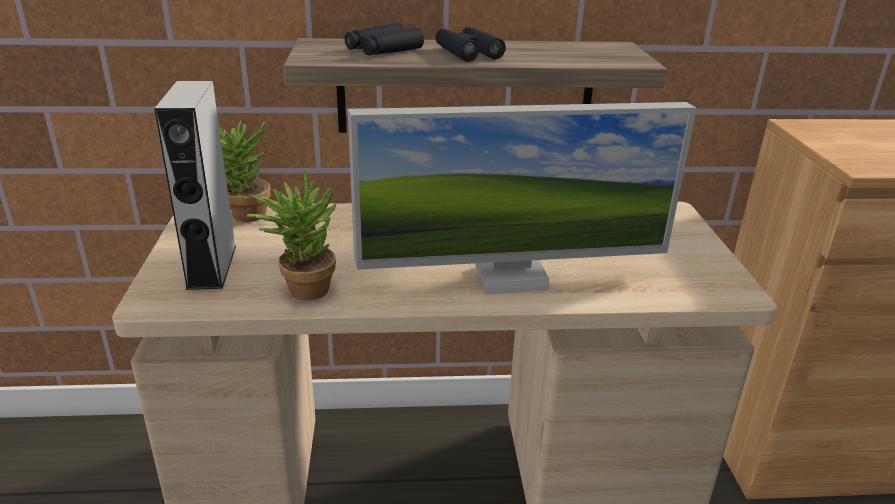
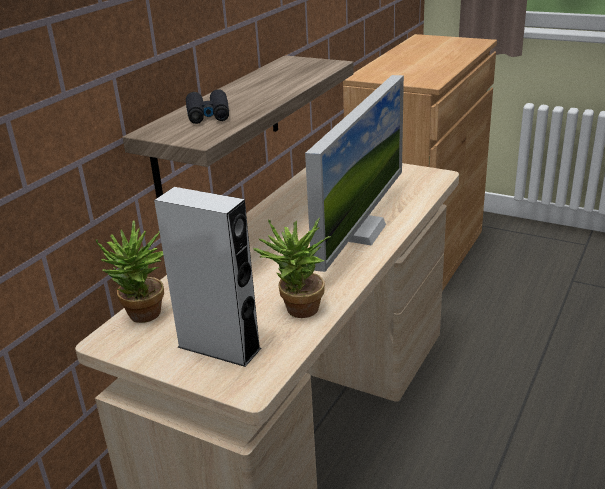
camera: 55 degrees left, 0 degrees up
black binoculars [435,27,506,62] -> none

